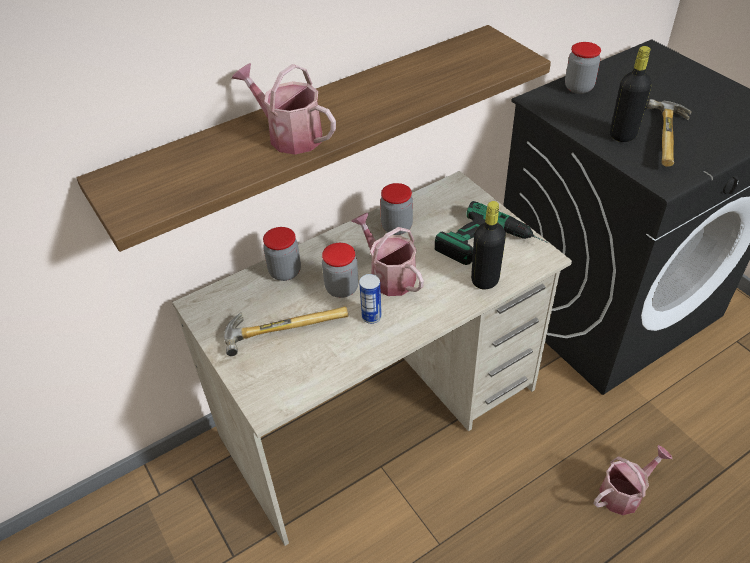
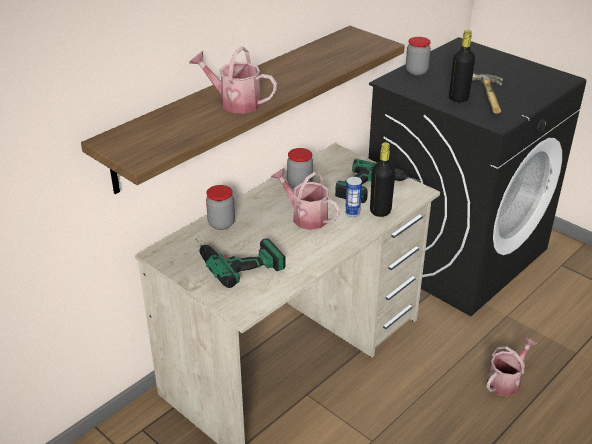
camera: 15 degrees left, 10 degrees down
hammer [224,306,349,356] -> power drill [196,239,286,288]
jar [322,243,359,298] -> none
can [359,274,381,324] -> can moved to [345,177,362,217]

